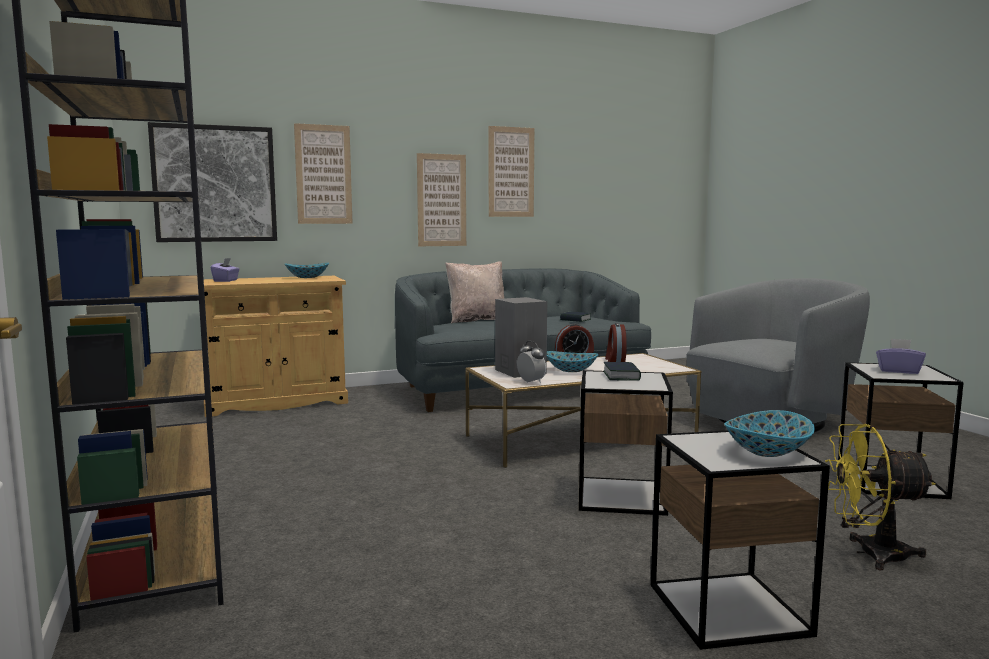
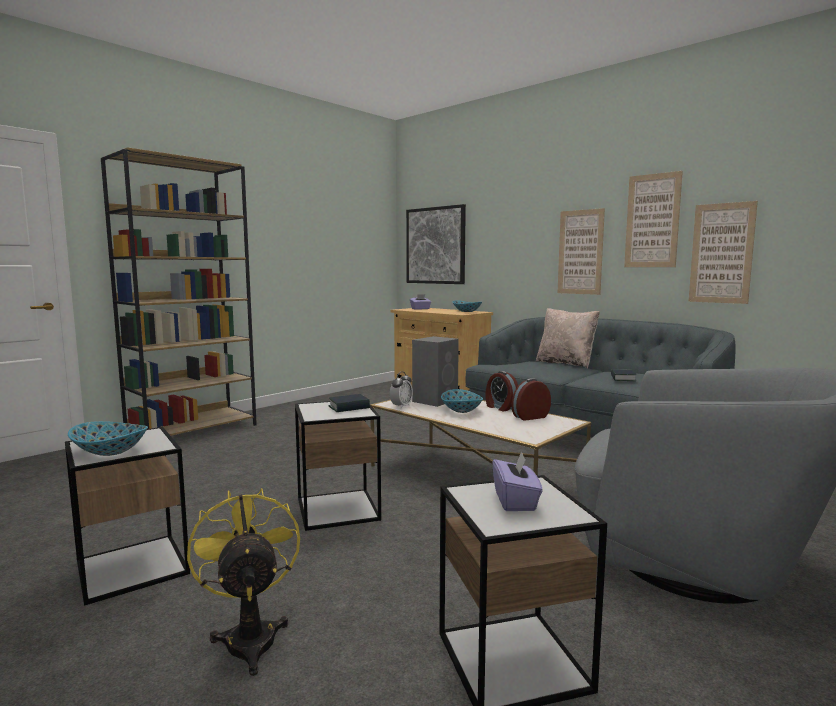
camera: 65 degrees right, 0 degrees up
picture [294,123,353,224] -> picture moved to [689,201,758,304]

